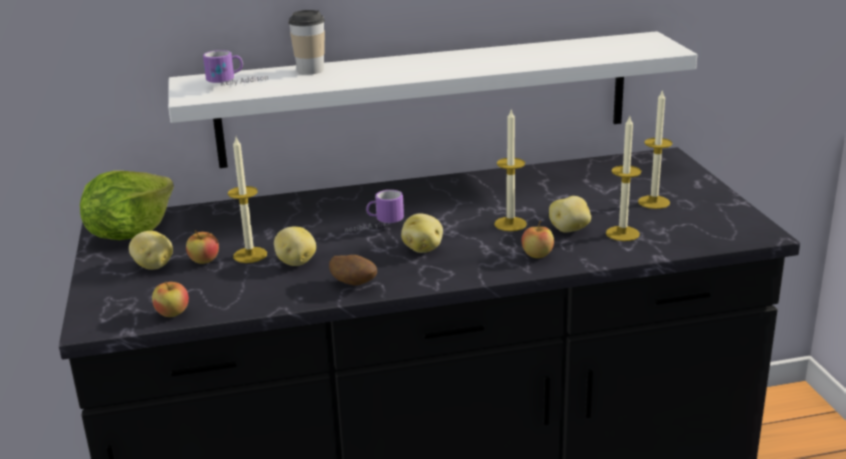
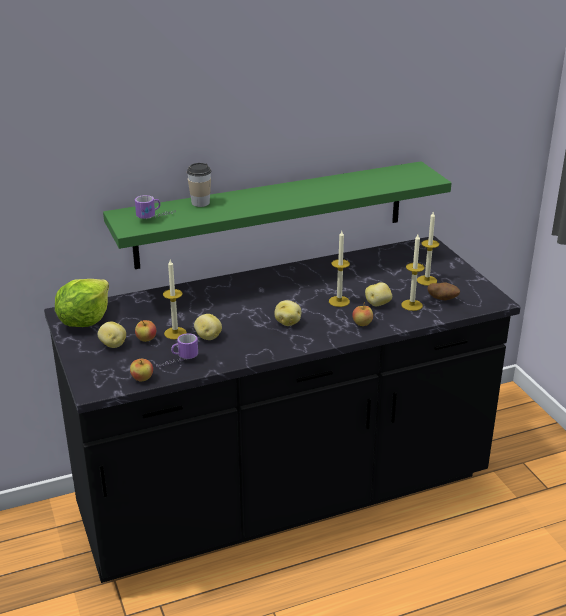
camera: 10 degrees left, 5 degrees up
white shelf [168,31,697,168] -> green shelf [103,161,452,269]
potato [329,255,377,286] -> potato moved to [427,283,460,300]
mug [345,190,404,232] -> mug moved to [156,333,198,367]

